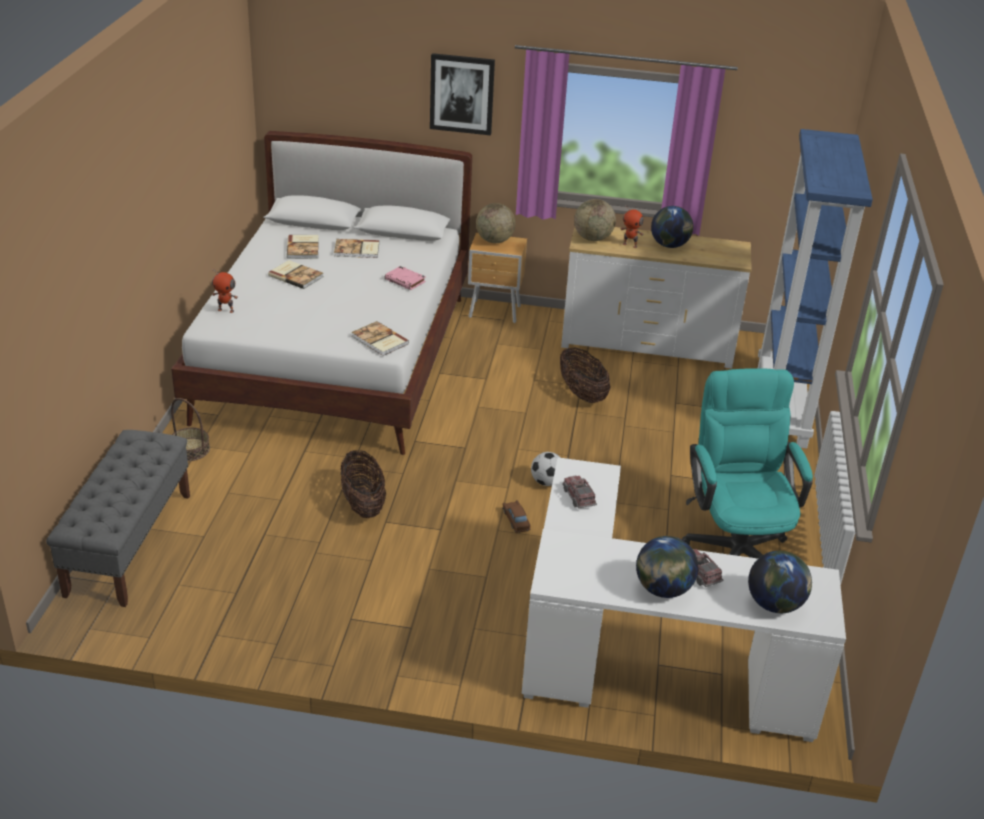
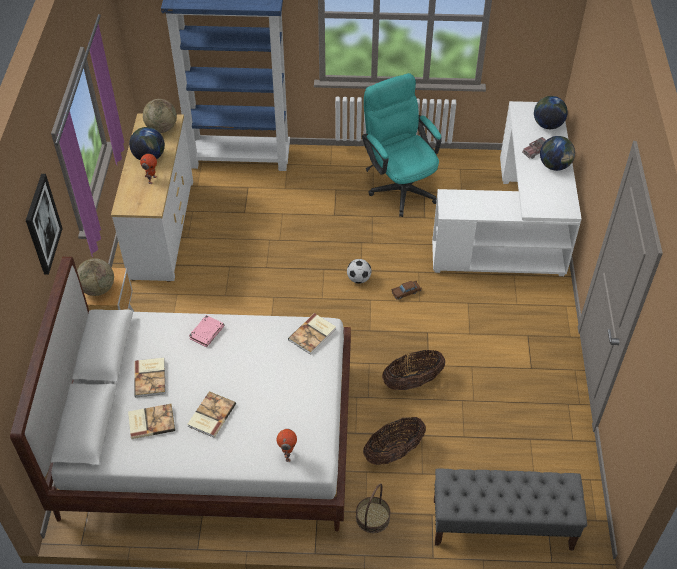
camera: 95 degrees left, 15 degrees up
basket [560,348,611,403] -> basket moved to [363,417,426,465]
toy truck [562,475,597,508] -> none
globe [574,199,616,241] -> globe moved to [143,99,177,133]
turquoise office chair [682,368,813,558] -> turquoise office chair turned 75 degrees clockwise [362,73,442,217]

